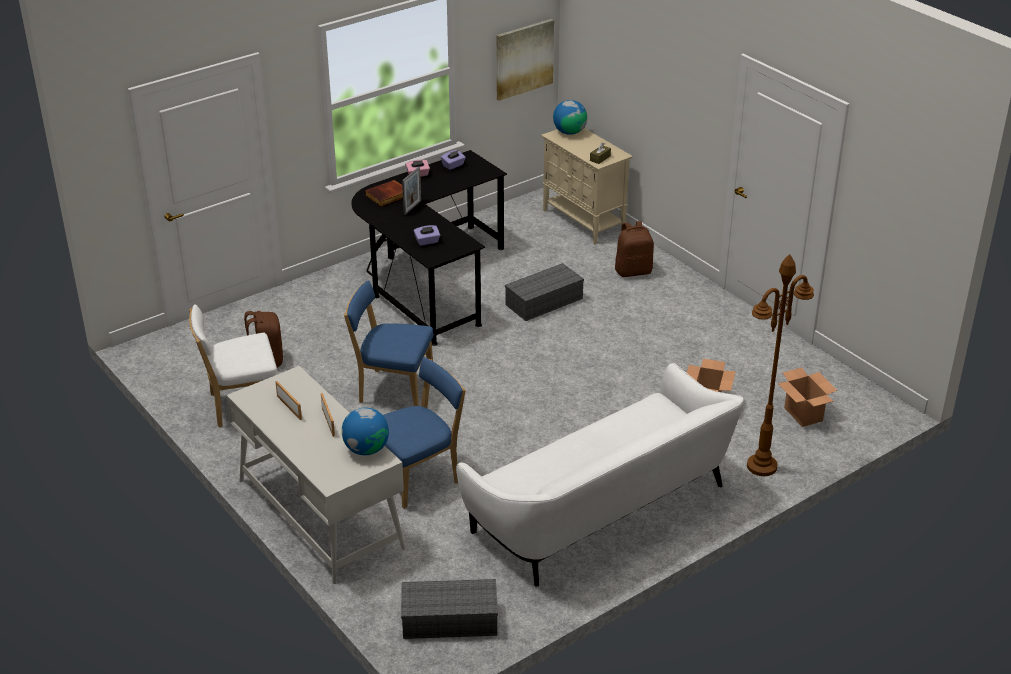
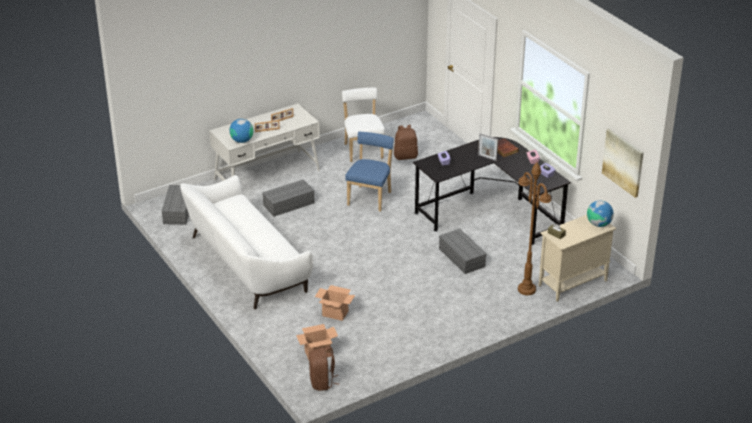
camera: 95 degrees right, 0 degrees up
blue chair [383,357,466,509] -> grey storage box [262,179,314,217]
brown backpack [615,221,654,277] -> brown backpack moved to [309,346,340,391]
brown floor lamp [747,254,814,476] -> brown floor lamp moved to [518,163,551,295]

